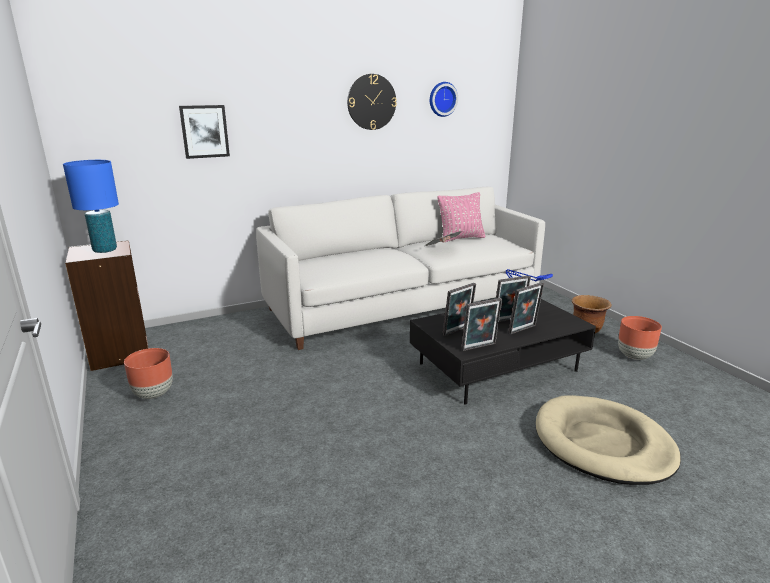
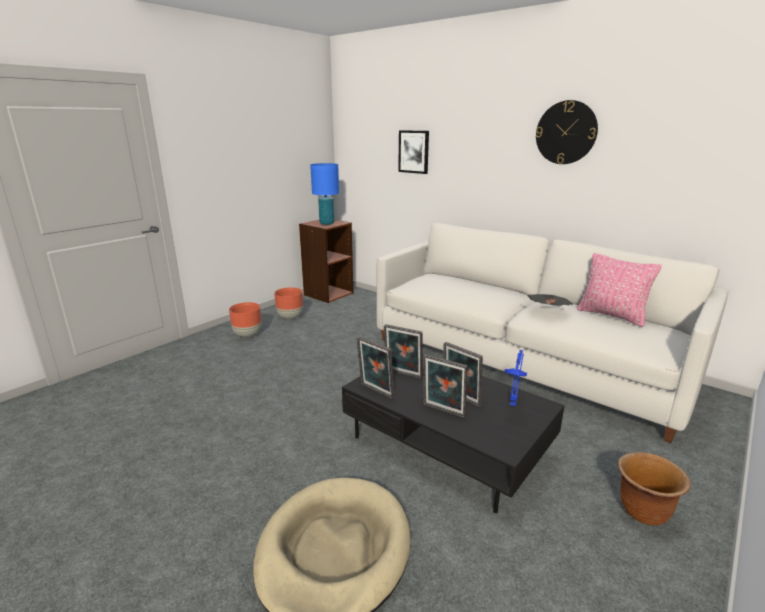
camera: 65 degrees right, 0 degrees up
wall clock [430,82,458,117] -> none
brown planter [618,316,662,360] -> brown planter moved to [229,302,262,338]

